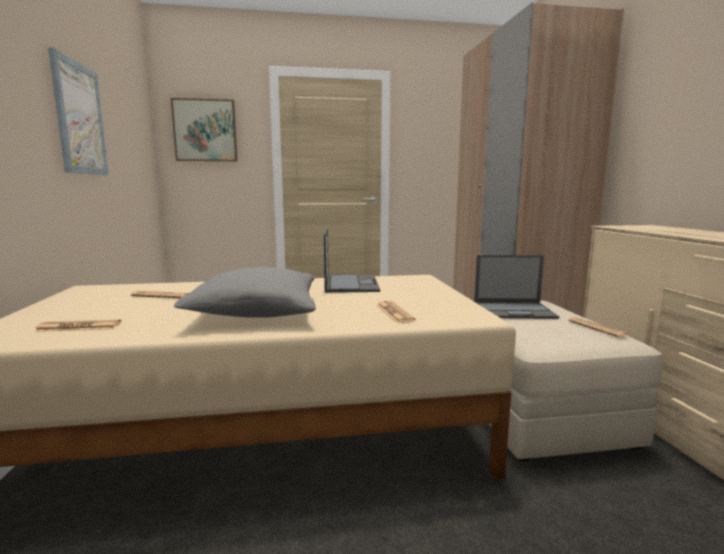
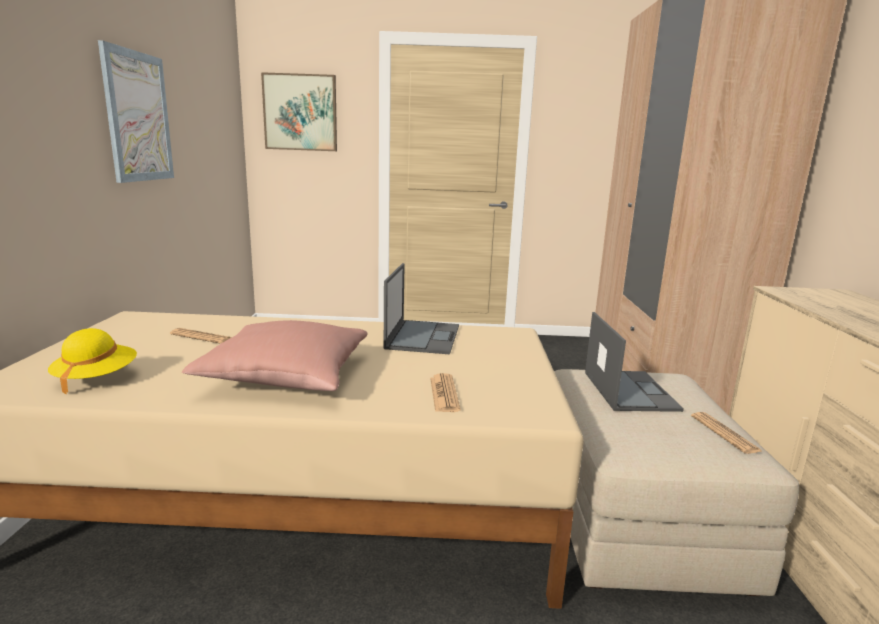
camera: 10 degrees right, 5 degrees up
newspaper [34,320,121,332] -> yellow hat [48,328,137,395]
grey pillow [173,267,316,318] -> pink pillow [182,320,368,391]
laptop [474,255,559,319] -> laptop turned 105 degrees counterclockwise [585,312,684,412]

